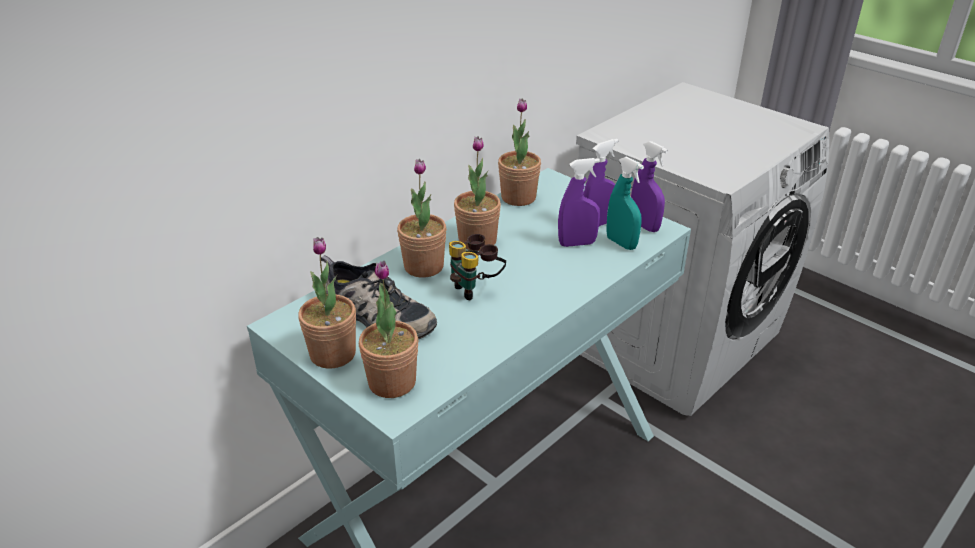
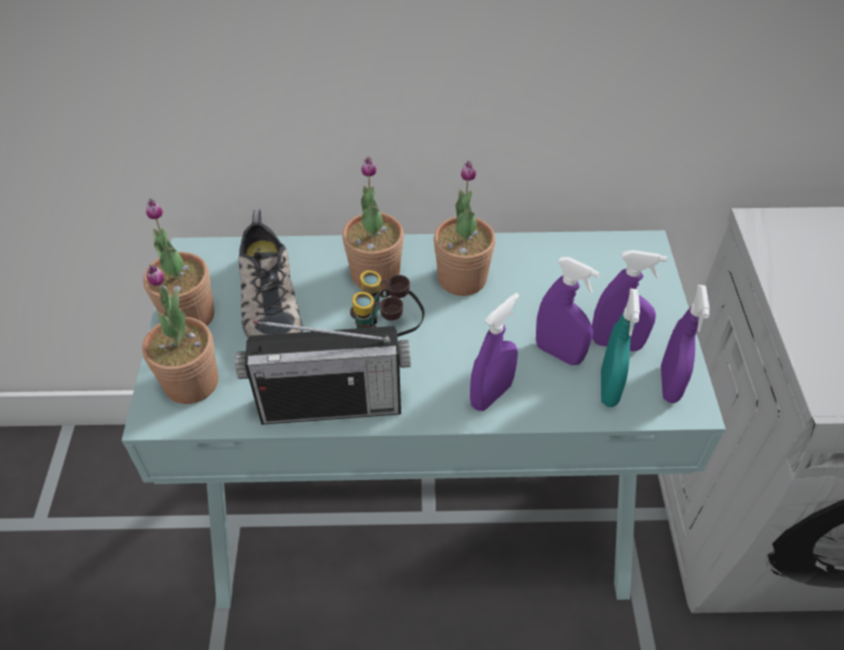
camera: 45 degrees right, 15 degrees up
potted plant [498,99,541,206] -> none
none -> radio [235,320,411,425]
none -> purple spray bottle [470,293,520,411]

